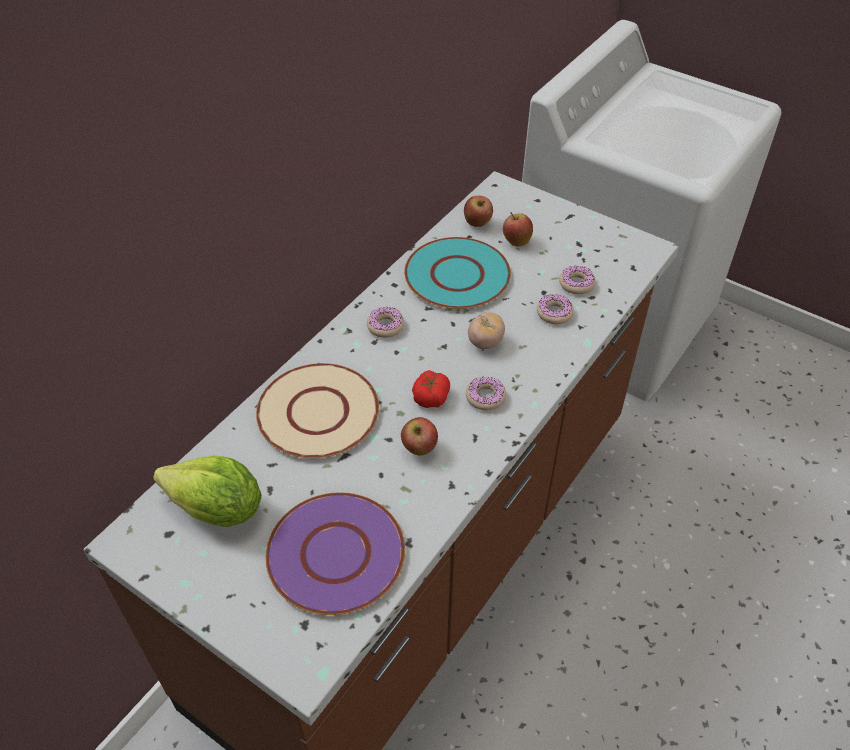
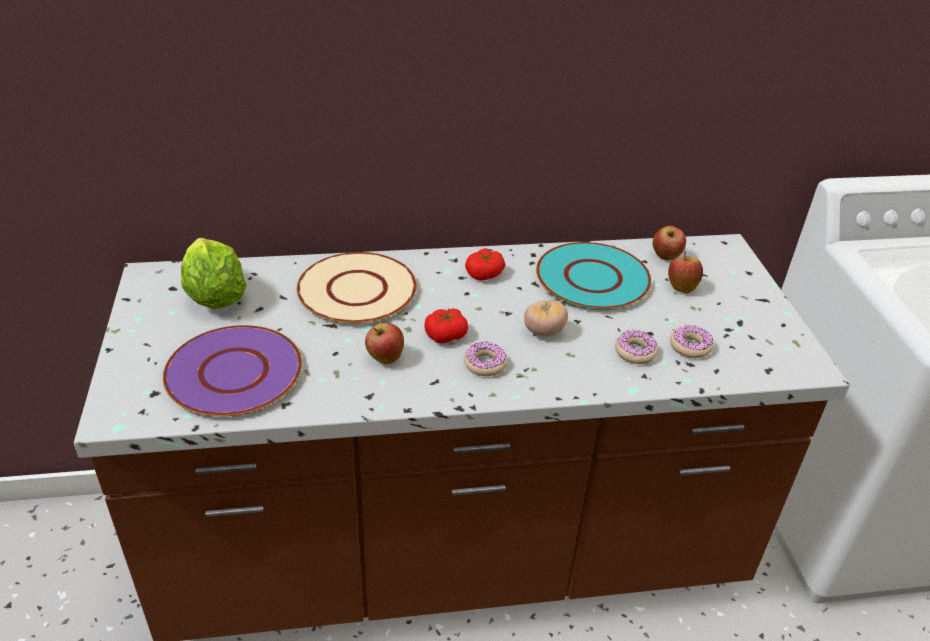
camera: 45 degrees right, 10 degrees down
donut [367,307,404,338] -> tomato [465,249,505,281]

